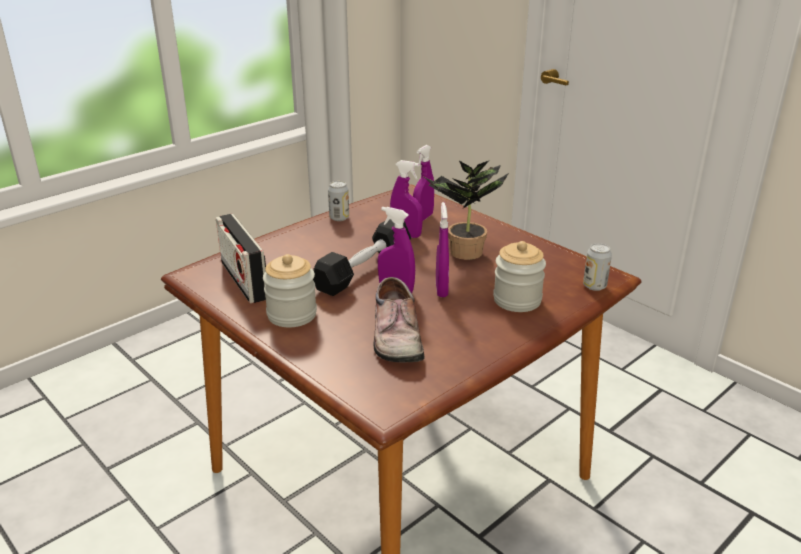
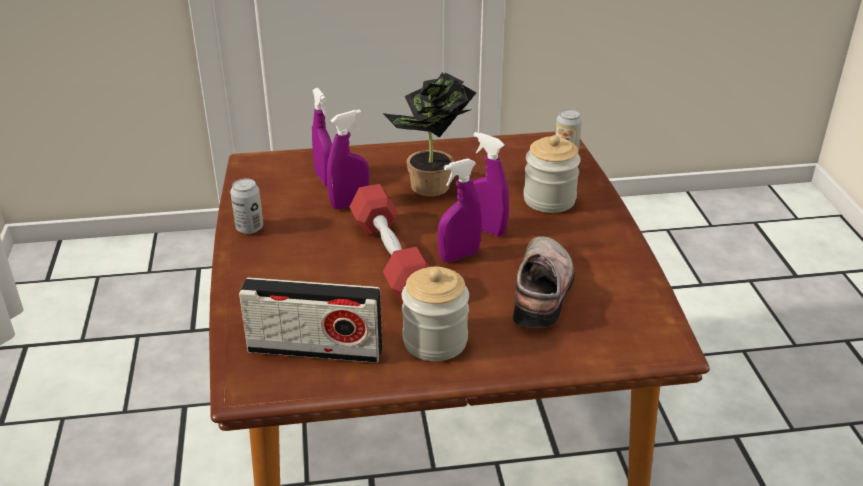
camera: 55 degrees left, 5 degrees up
black dumbbell [313,219,411,296] -> red dumbbell [350,184,430,303]
shoe [373,277,425,362] -> shoe turned 105 degrees counterclockwise [513,236,575,328]

